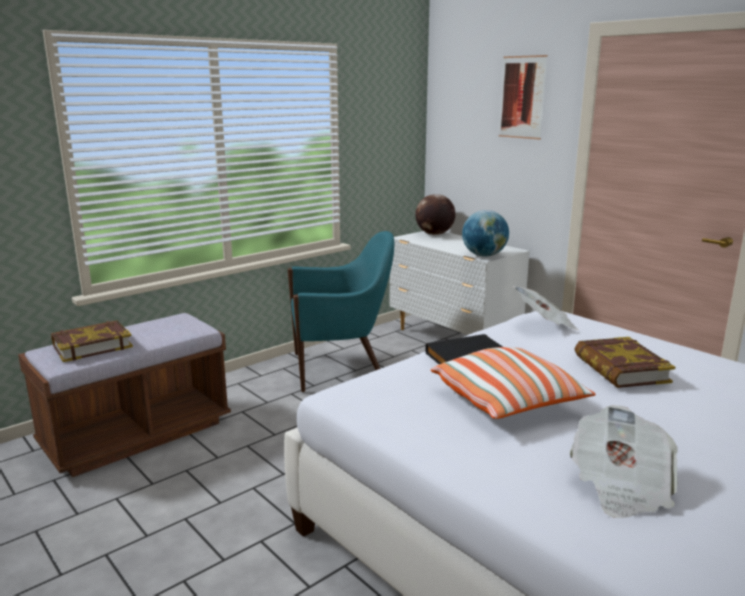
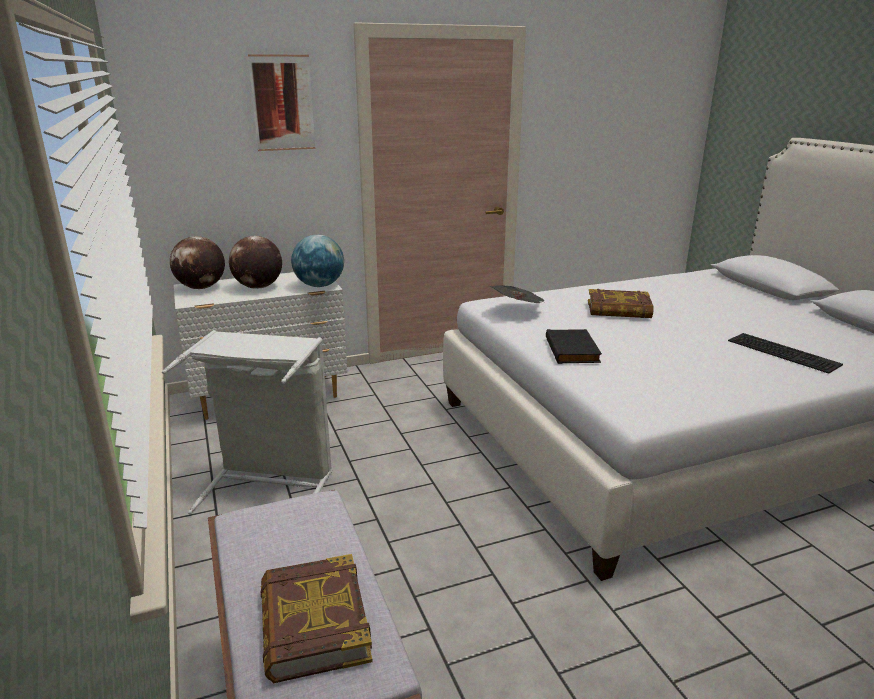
camera: 70 degrees left, 5 degrees up
turquoise armchair [288,231,394,392] -> grey laundry basket [162,330,332,514]
pillow [431,347,596,419] -> none
newspaper [570,405,678,518] -> keyboard [728,333,843,374]
none -> globe [229,236,282,289]

